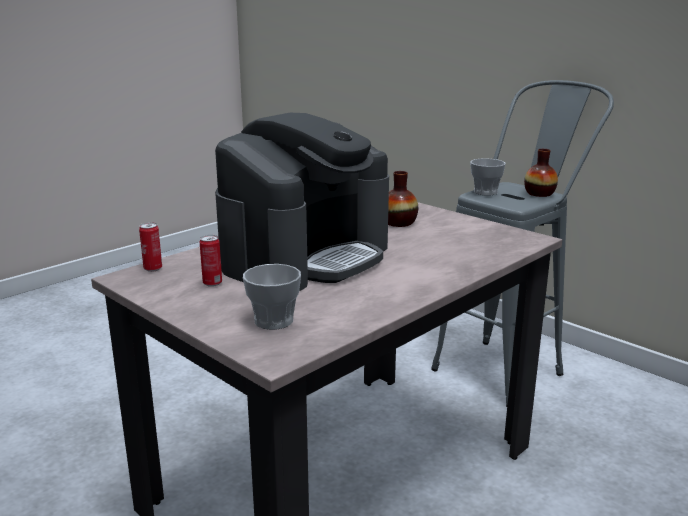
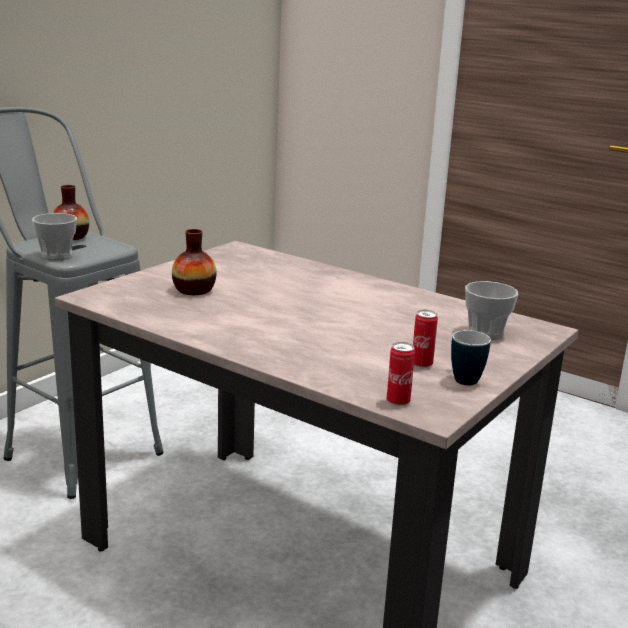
camera: 100 degrees left, 0 degrees up
coffee machine [215,113,389,291] -> none
none -> mug [451,330,491,385]

